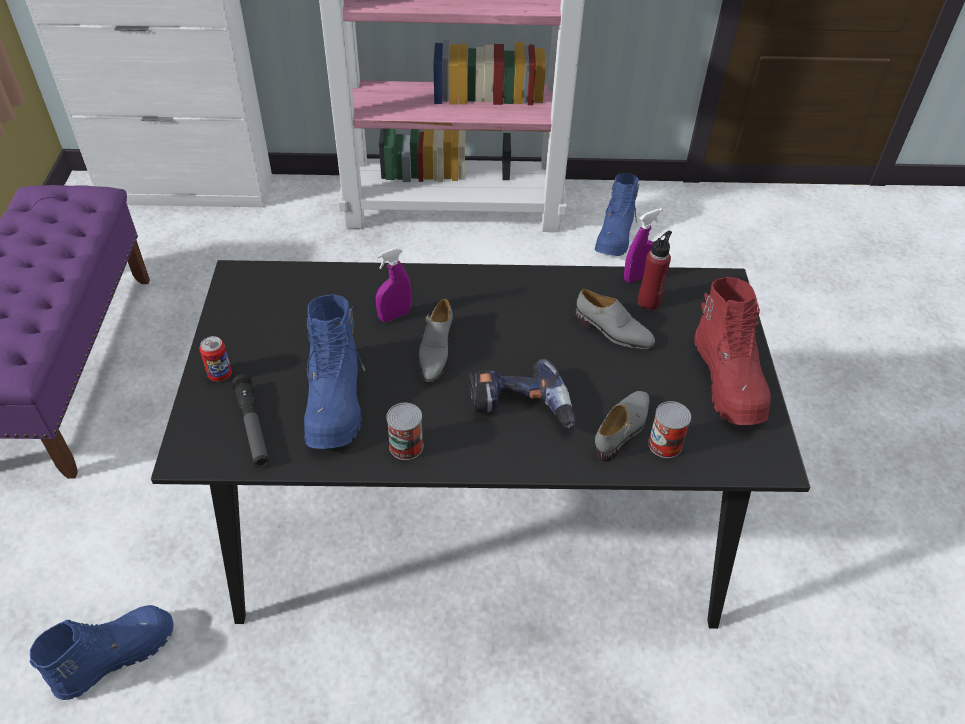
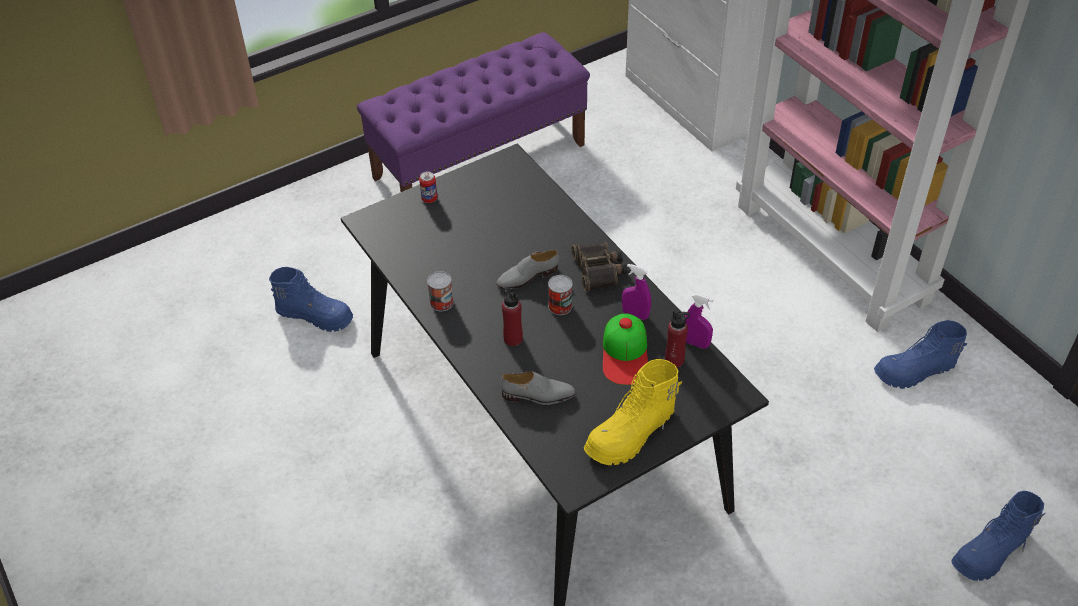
camera: 60 degrees right, 0 degrees up
flashlight [232,374,269,467] -> none
blue boot [304,294,365,449] -> blue boot moved to [952,491,1046,581]
purple spray bottle [376,247,411,322] -> purple spray bottle moved to [622,264,651,320]
power drill [468,359,576,429] -> red bottle [502,286,523,346]
grey shoe [575,289,655,349] -> cap [603,313,648,385]
can [648,401,691,458] -> can moved to [548,275,573,315]
red boot [694,277,771,425] -> yellow boot [584,359,682,465]
none -> binoculars [571,242,627,291]

